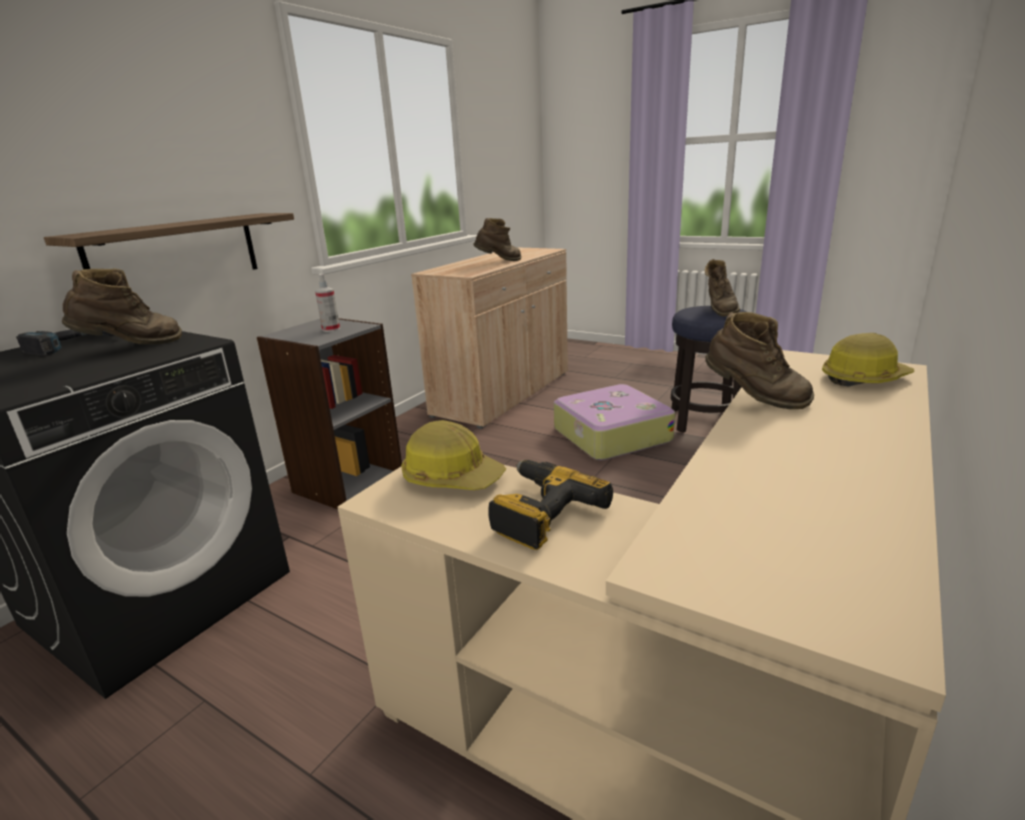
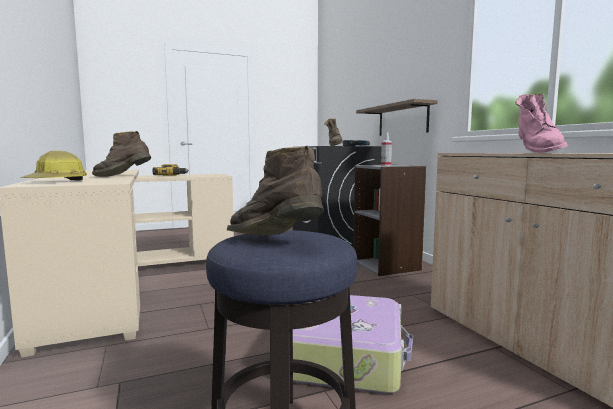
camera: 125 degrees right, 15 degrees down
hard hat [401,420,506,490] -> none
brown boot [473,218,522,261] -> pink boot [515,94,568,153]

